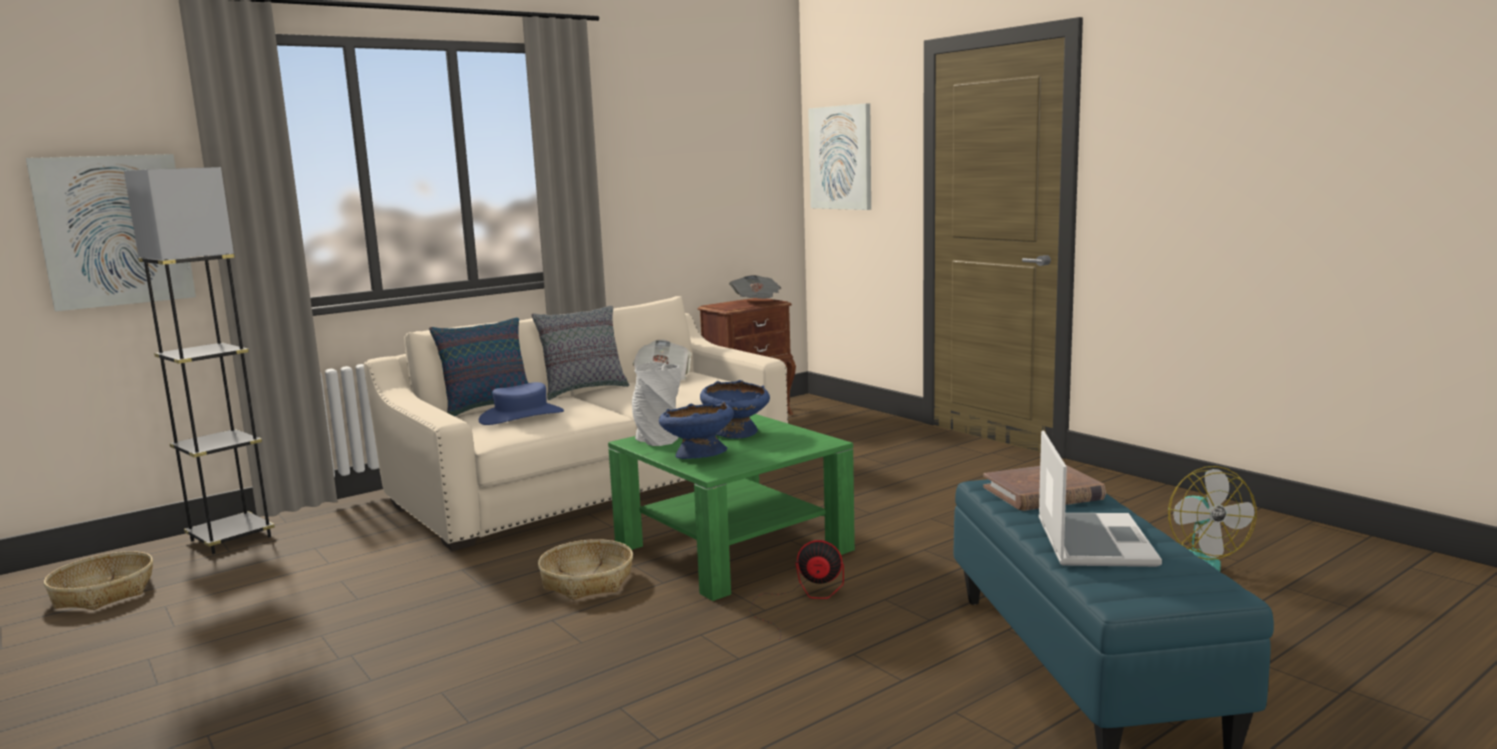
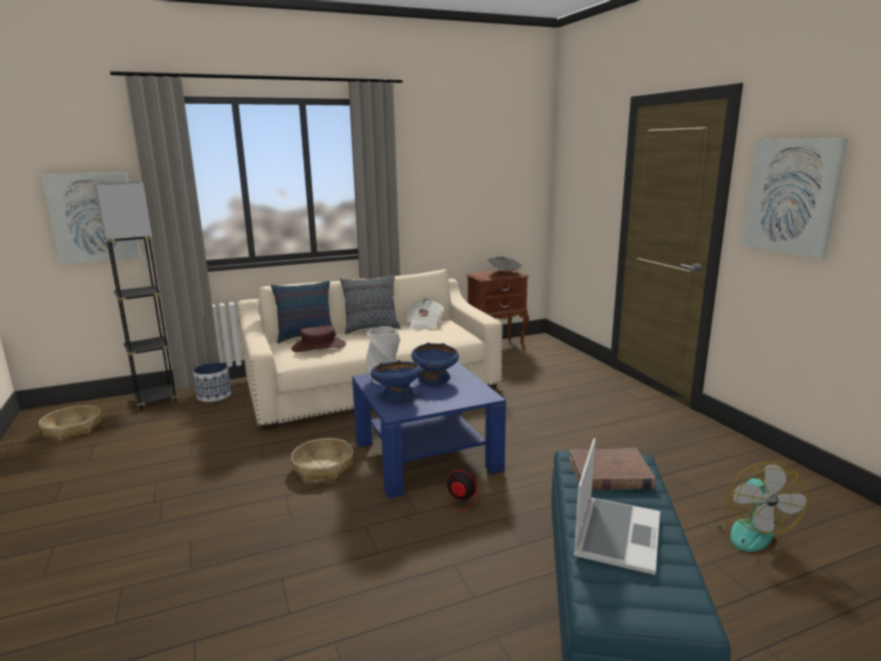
camera: 15 degrees right, 5 degrees up
blue hat [479,382,564,425] -> brown hat [291,325,346,352]
green coffee table [608,414,855,601] -> blue coffee table [352,361,506,499]
picture [808,103,871,210] -> picture moved to [742,138,848,259]
none -> planter [193,362,231,402]

